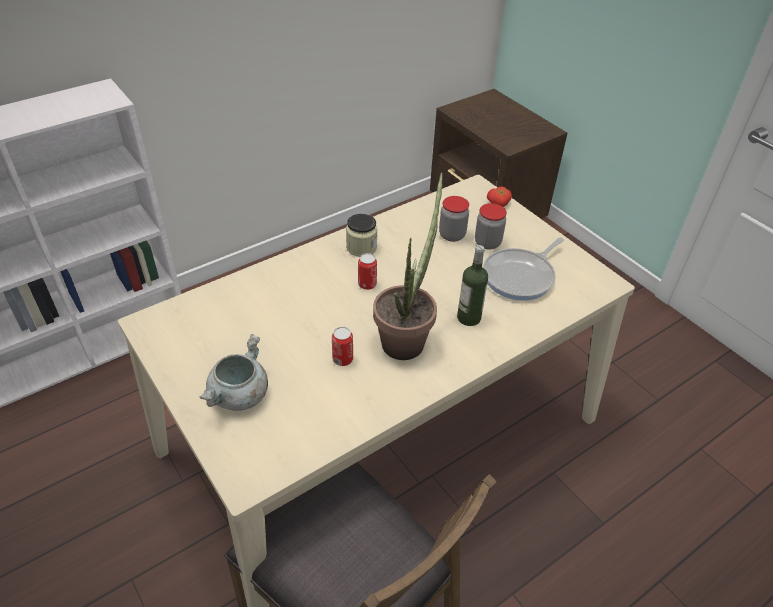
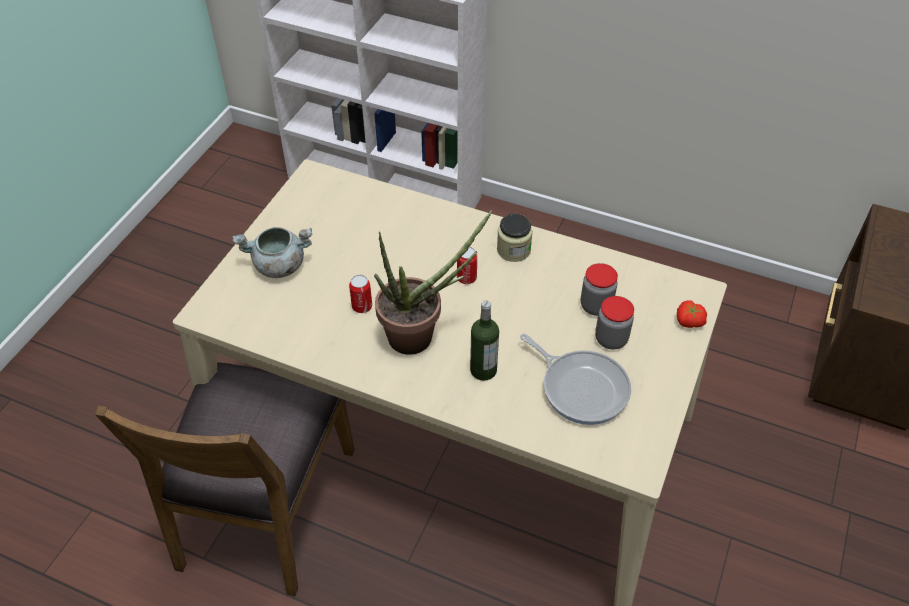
camera: 60 degrees right, 5 degrees up
frying pan [483,237,564,301] -> frying pan turned 150 degrees counterclockwise [520,334,631,425]

